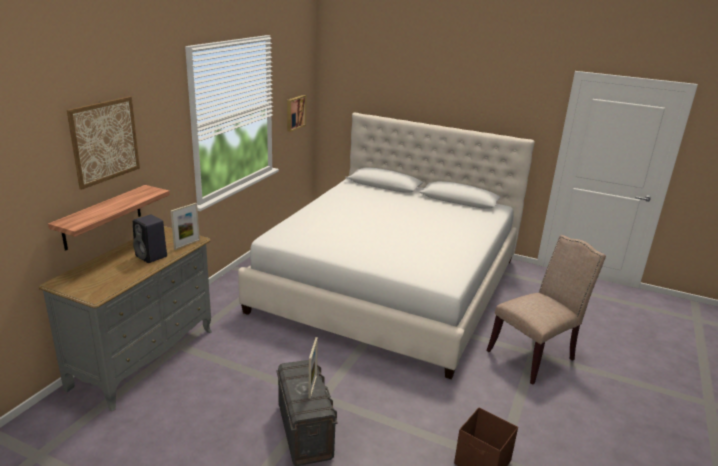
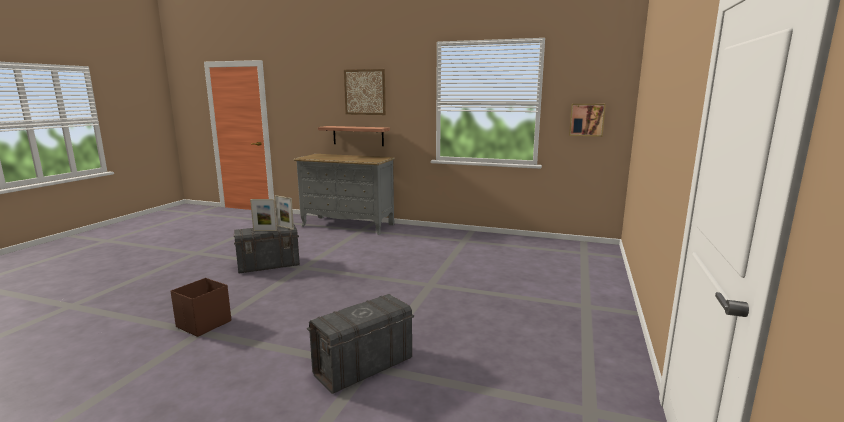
camera: 85 degrees right, 10 degrees down
black speaker [133,214,167,263] -> none
picture frame [170,203,200,250] -> picture frame moved to [275,195,294,230]
white bed [238,113,535,379] -> none
beige chair [486,235,606,385] -> grey storage box [307,294,414,394]

